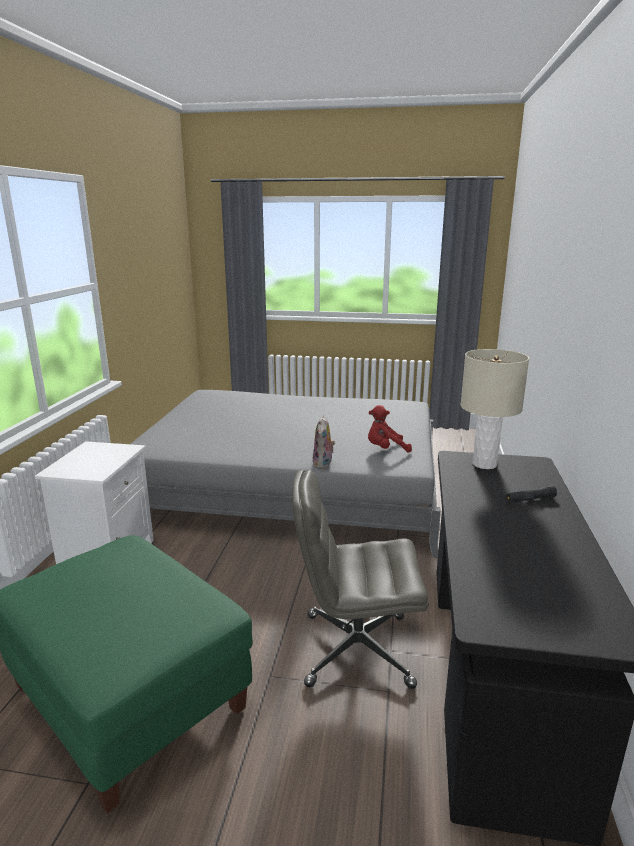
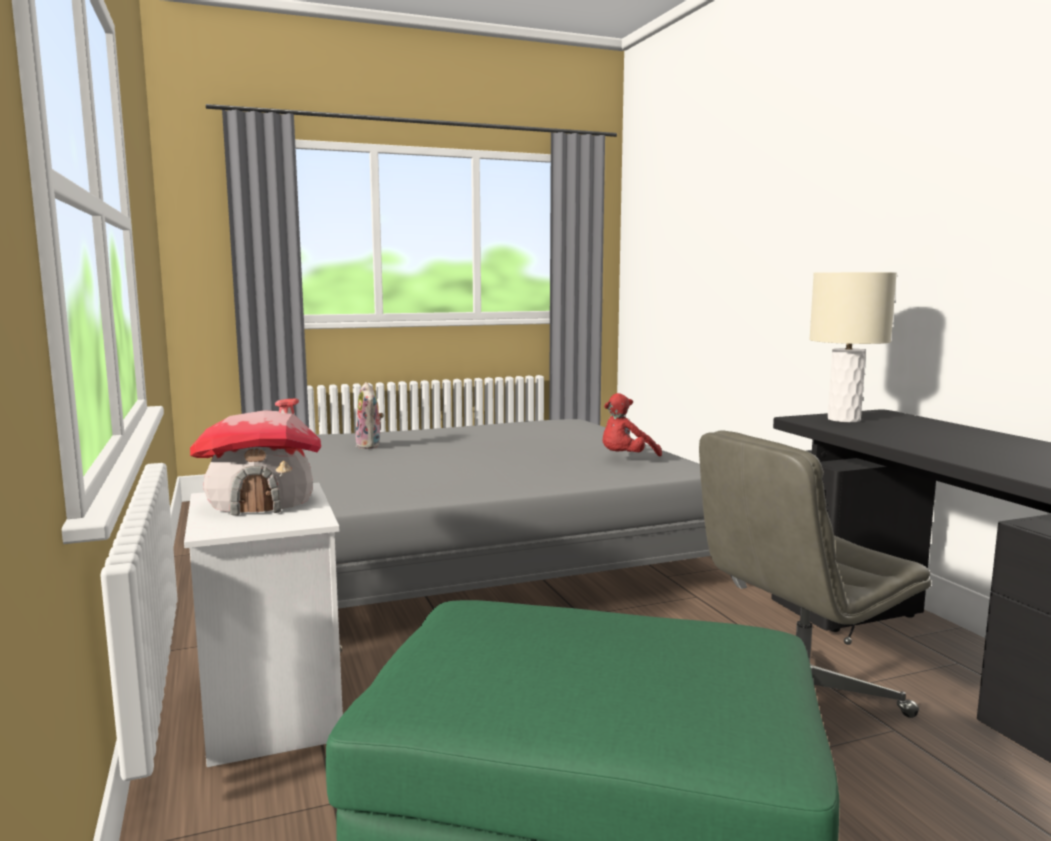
camera: 30 degrees left, 10 degrees down
plush toy [313,416,335,469] -> plush toy moved to [355,382,384,449]
black flashlight [505,485,557,503] -> none
none -> toy house [190,398,321,516]

